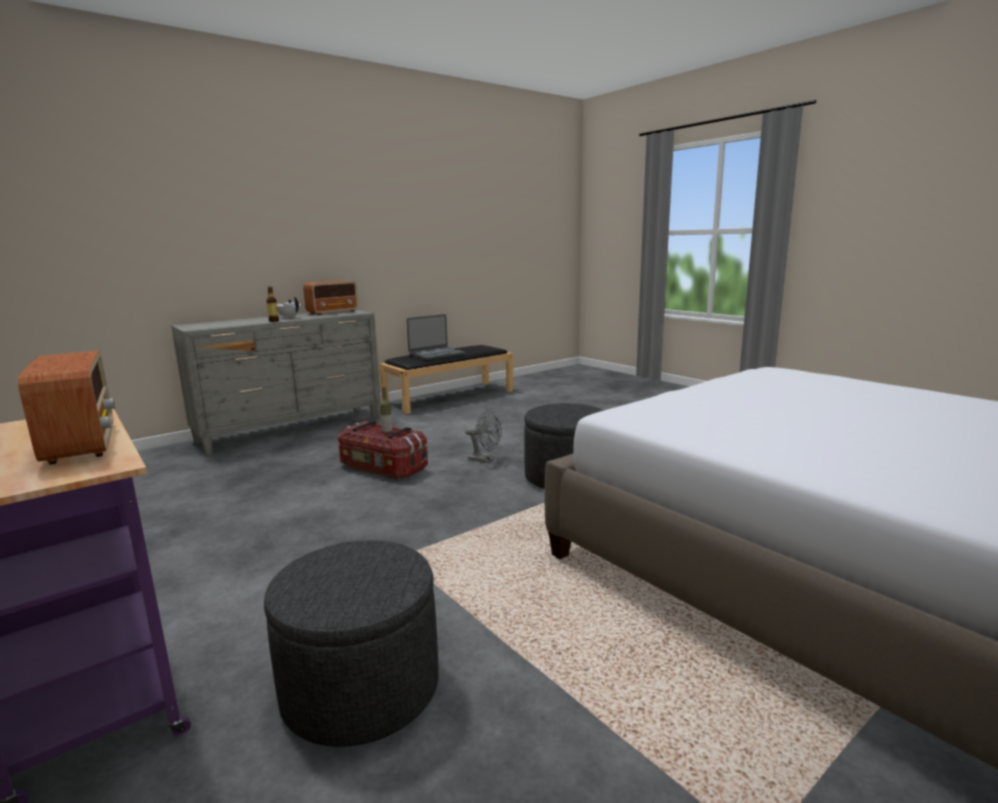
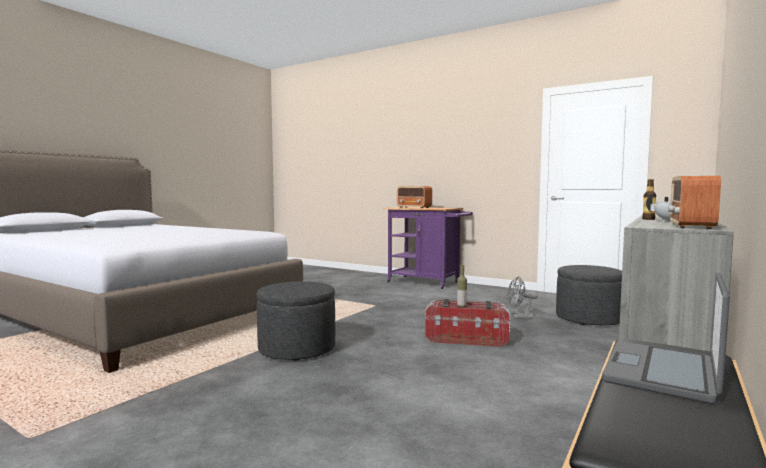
camera: 160 degrees right, 10 degrees down
grey ottoman [264,540,439,747] -> grey ottoman moved to [556,265,622,325]
grey fan [465,410,502,463] -> grey fan moved to [507,276,538,319]

